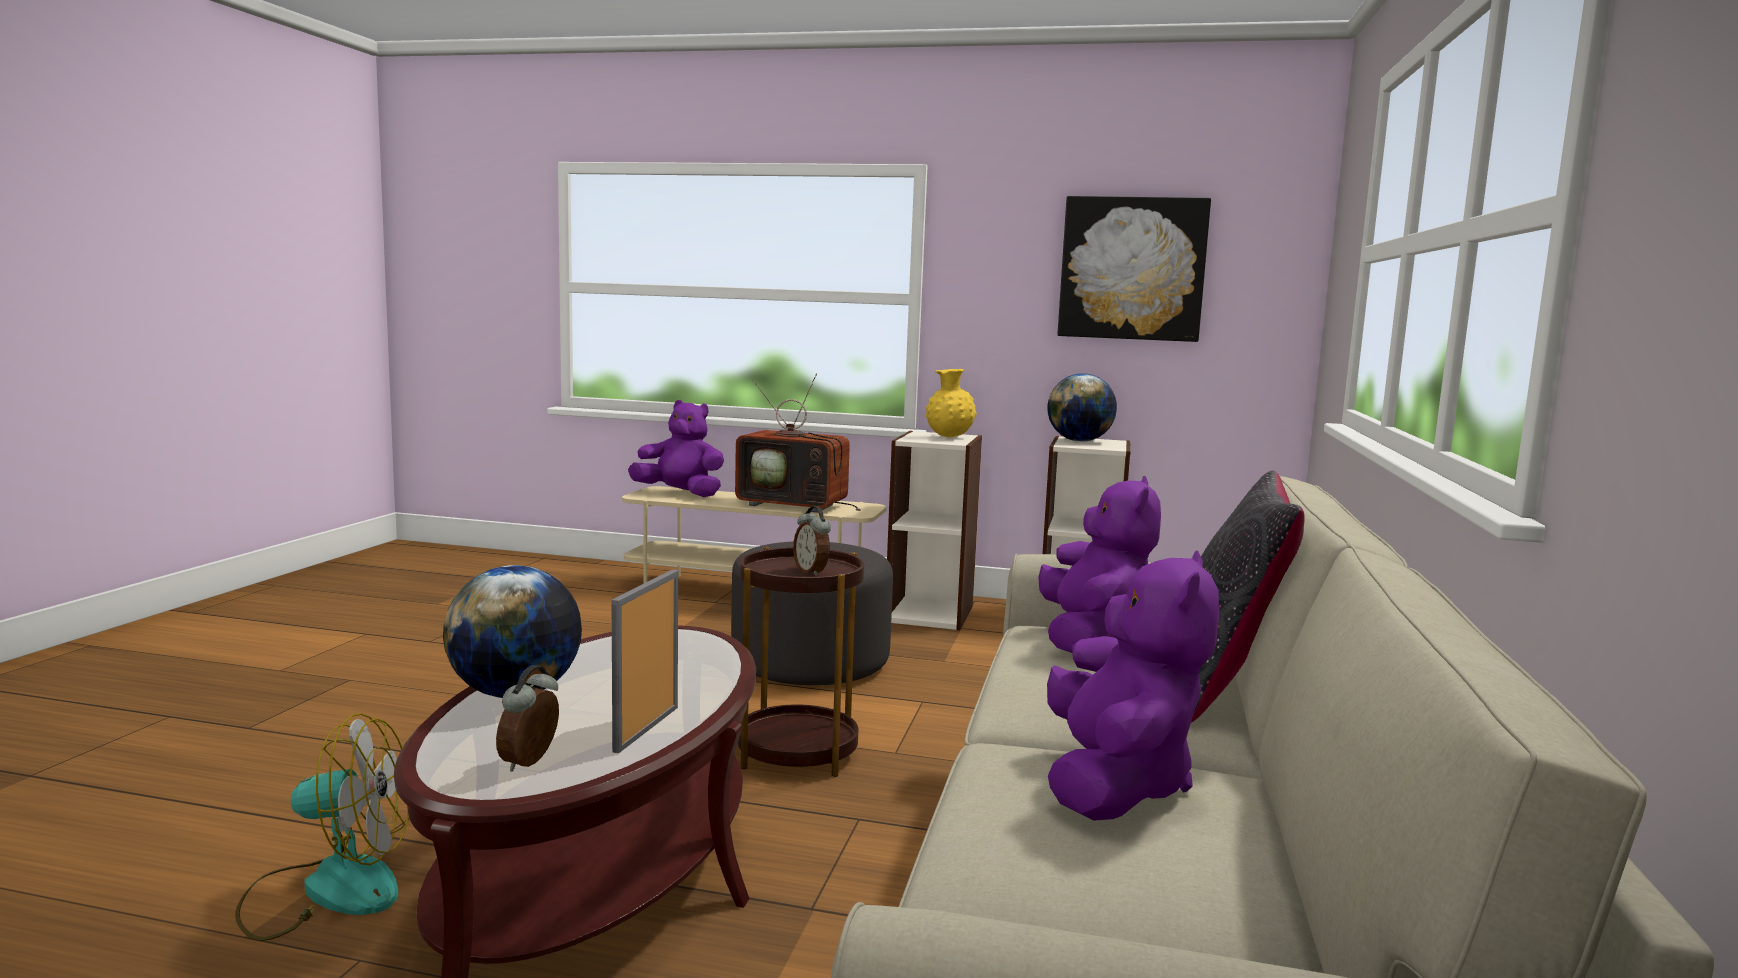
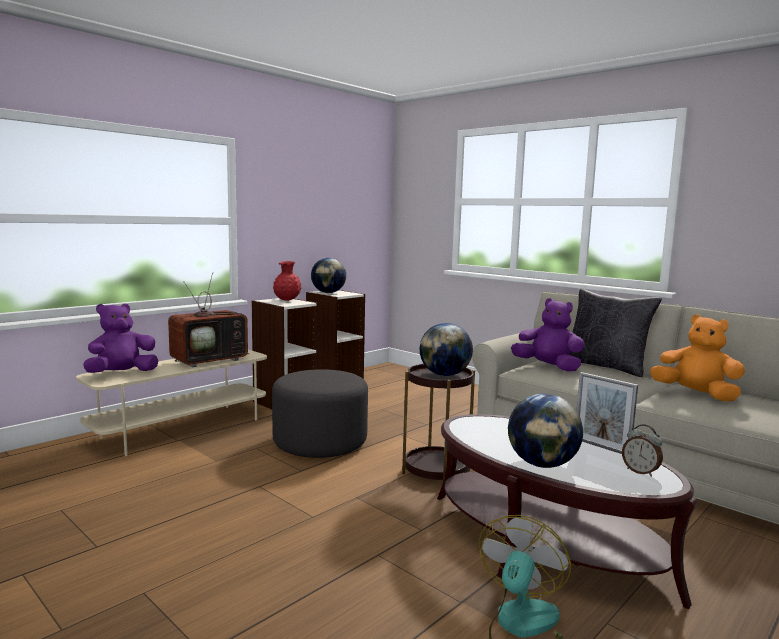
camera: 60 degrees left, 0 degrees up
alarm clock [793,506,831,576] -> globe [420,323,473,376]
yellow vase [925,369,977,437] -> red vase [273,261,301,301]
purple plush toy [1047,550,1219,820] -> orange plush toy [650,314,745,401]
picture [1058,196,1211,342] -> none

